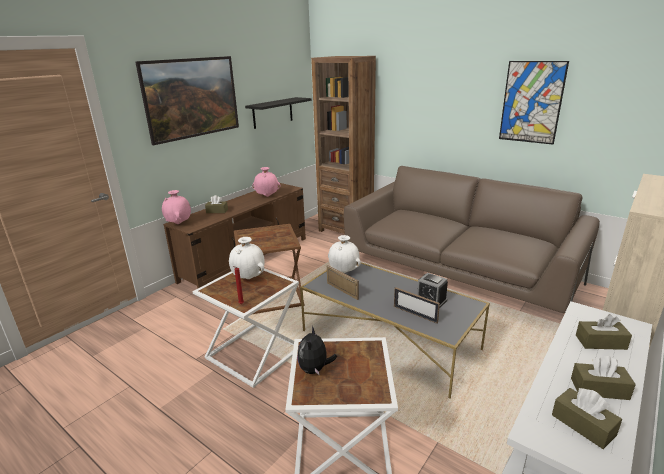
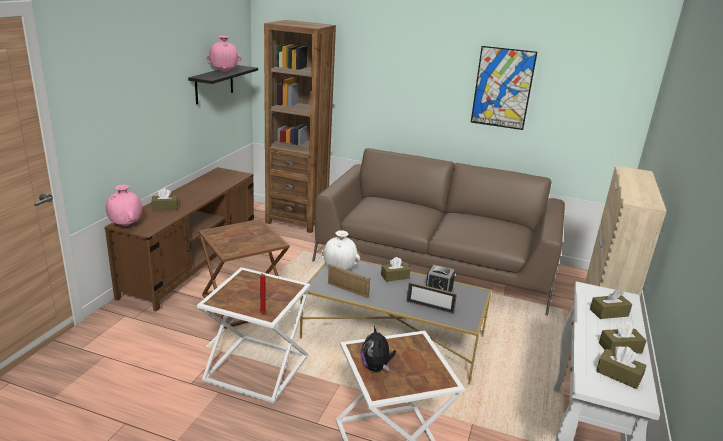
camera: 20 degrees left, 0 degrees up
picture [135,56,239,145] -> none
white vase [229,237,265,279] -> none
pink vase [252,167,281,197] -> pink vase moved to [206,36,241,72]
none -> brown tissue box [381,257,410,282]

